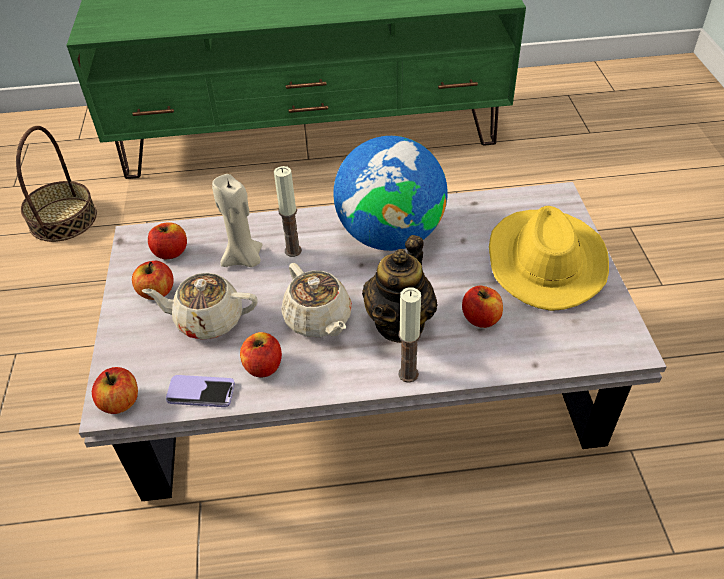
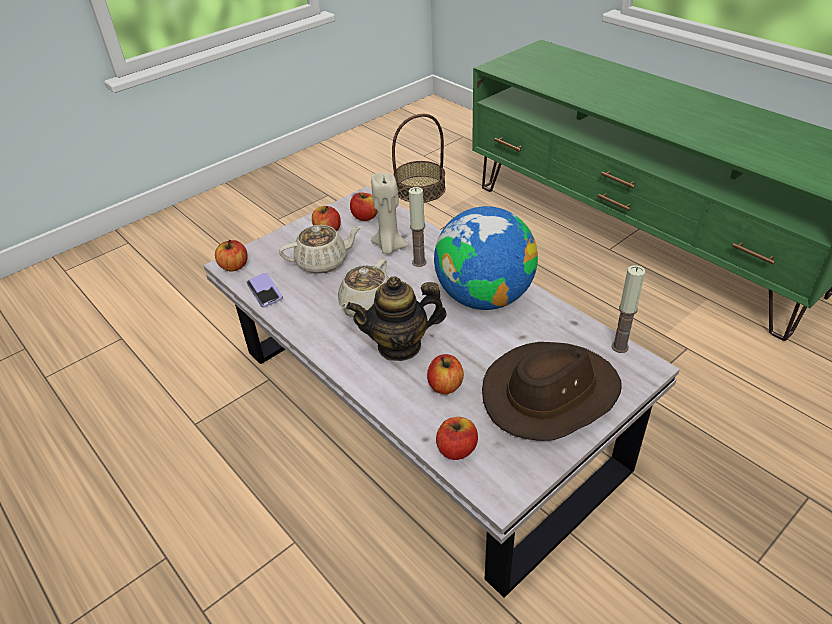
camera: 55 degrees right, 5 degrees down
beige teapot [142,273,258,340] -> beige teapot turned 105 degrees clockwise [279,225,362,274]
apple [240,332,282,377] -> apple moved to [436,417,478,460]
candle [398,287,421,383] -> candle moved to [611,265,645,353]
yellow hat [489,206,609,311] -> brown hat [482,342,622,441]

